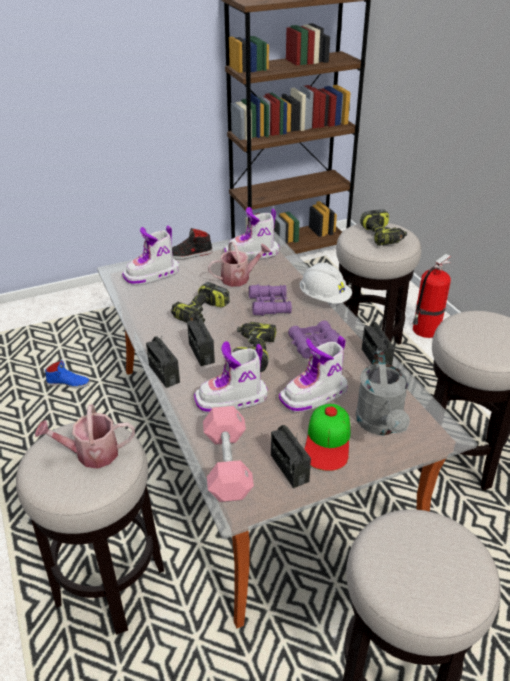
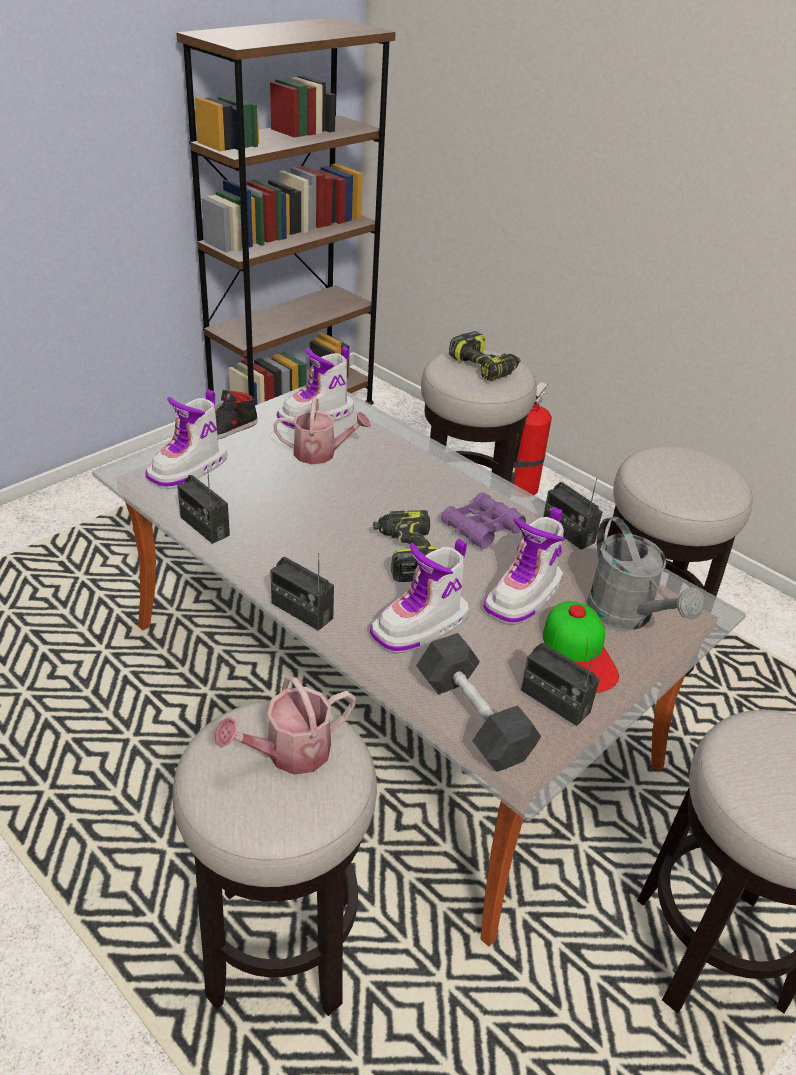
camera: 25 degrees left, 0 degrees up
blue shoe [45,360,90,388] -> none
power drill [171,282,230,323] -> none
radio [187,315,215,366] -> radio moved to [177,469,230,544]
pink dumbbell [203,406,254,502] -> black dumbbell [416,633,541,772]
watering can [208,241,271,287] -> watering can turned 45 degrees clockwise [273,397,371,464]
purple binoculars [249,284,292,316] -> none
white hard hat [299,262,352,304] -> none

